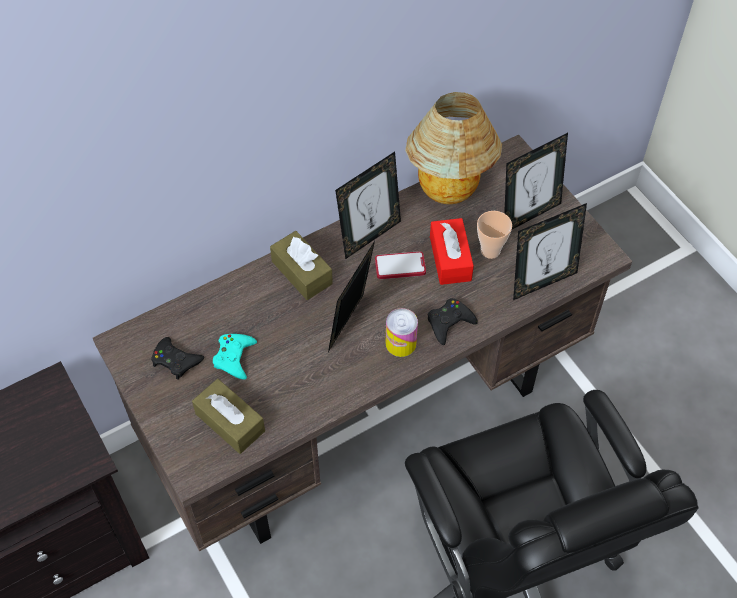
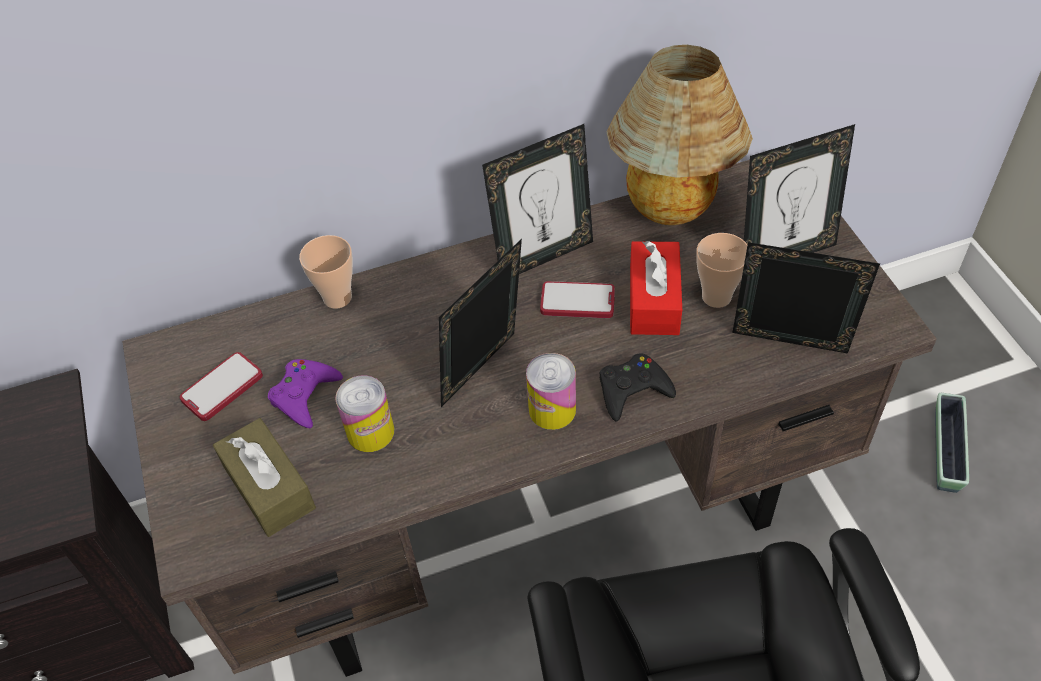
camera: 15 degrees right, 5 degrees down
black game controller [151,337,204,380] -> phone [180,352,263,421]
turquoise game controller [213,334,257,380] -> purple game controller [268,359,343,428]
brown tissue box [270,231,333,300] -> none
picture frame [513,203,587,300] -> picture frame turned 150 degrees counterclockwise [732,242,880,354]
none -> cup [299,235,353,309]
none -> can [335,375,394,452]
none -> planter [935,393,969,493]

